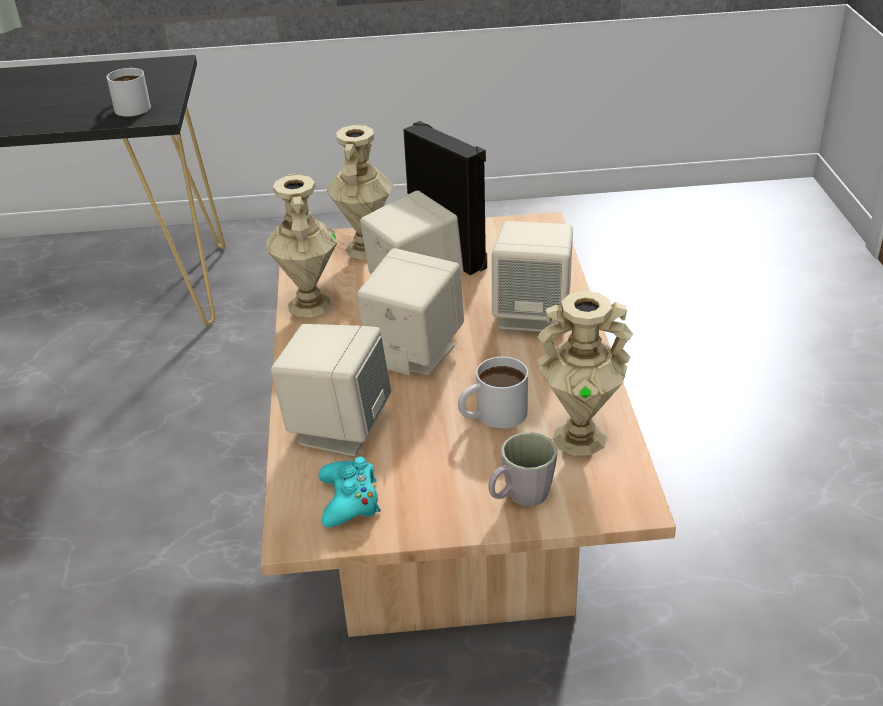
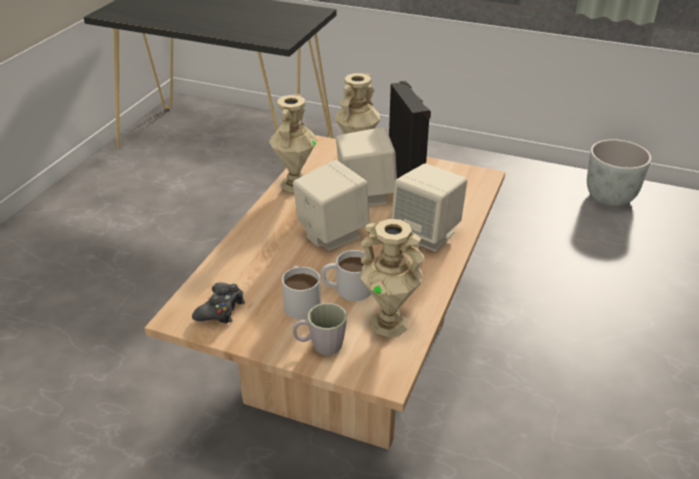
camera: 25 degrees right, 0 degrees up
white mug [107,68,151,116] -> white mug moved to [282,266,321,319]
beige speaker [271,324,391,456] -> none
turquoise game controller [318,457,381,527] -> black game controller [192,282,245,323]
none -> grey planter [587,139,652,206]

